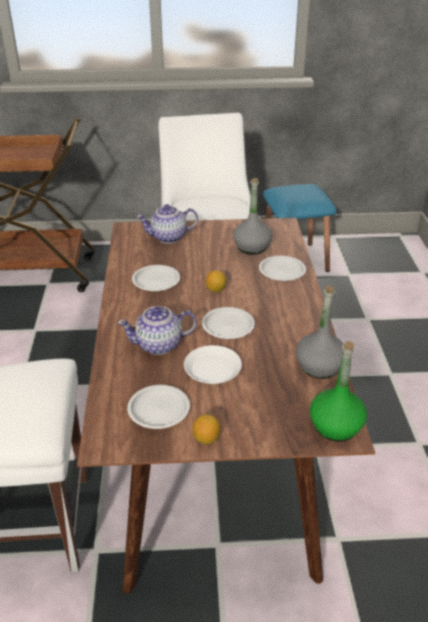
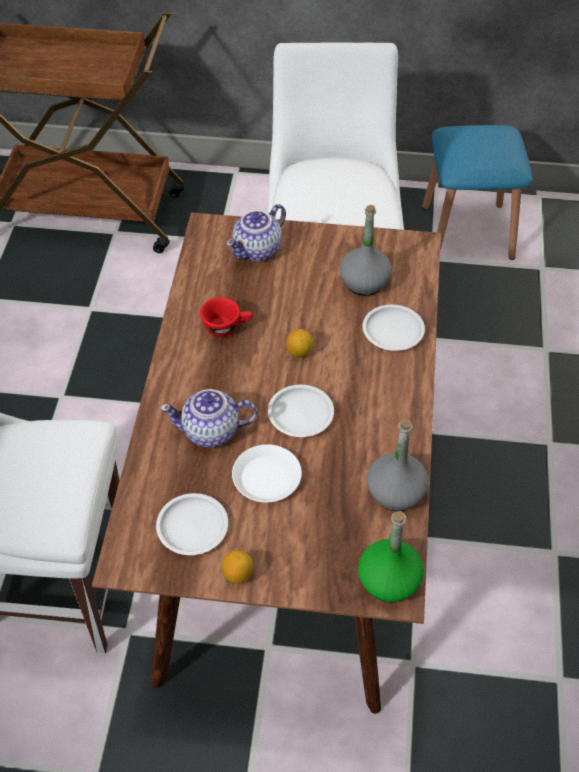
camera: 10 degrees right, 15 degrees up
white plate [132,265,180,291] -> red cup [200,297,252,337]
teapot [137,204,198,243] -> teapot turned 45 degrees counterclockwise [226,204,286,261]

